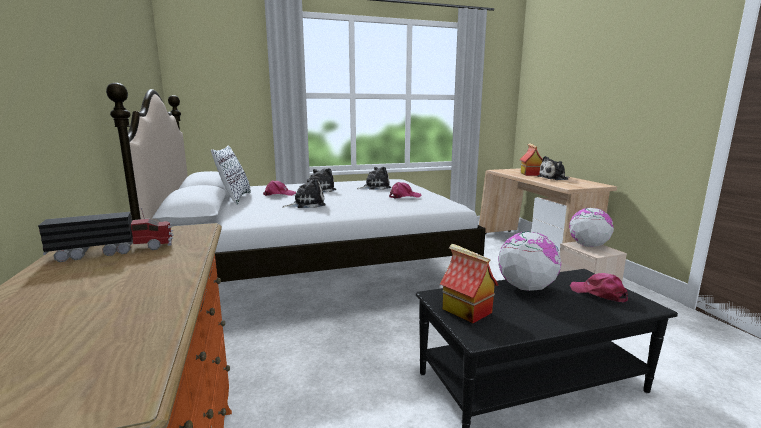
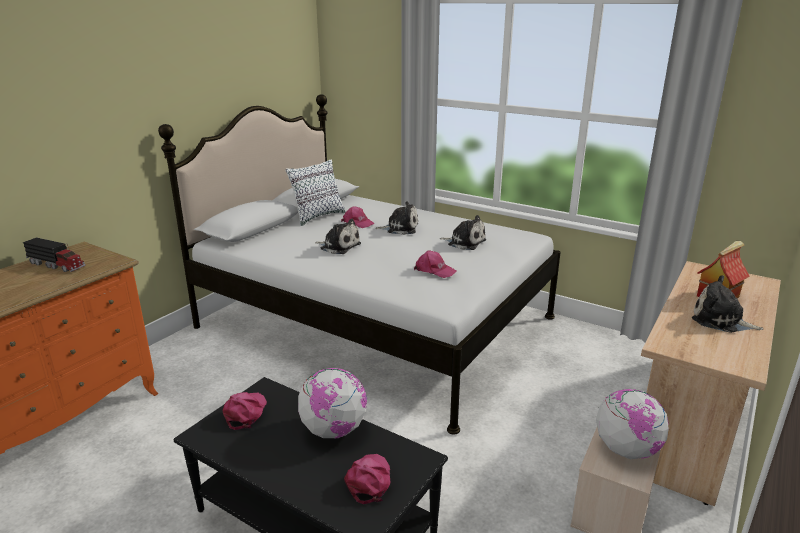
camera: 50 degrees right, 10 degrees up
toy house [440,244,498,323] -> pink cap [222,392,267,430]

